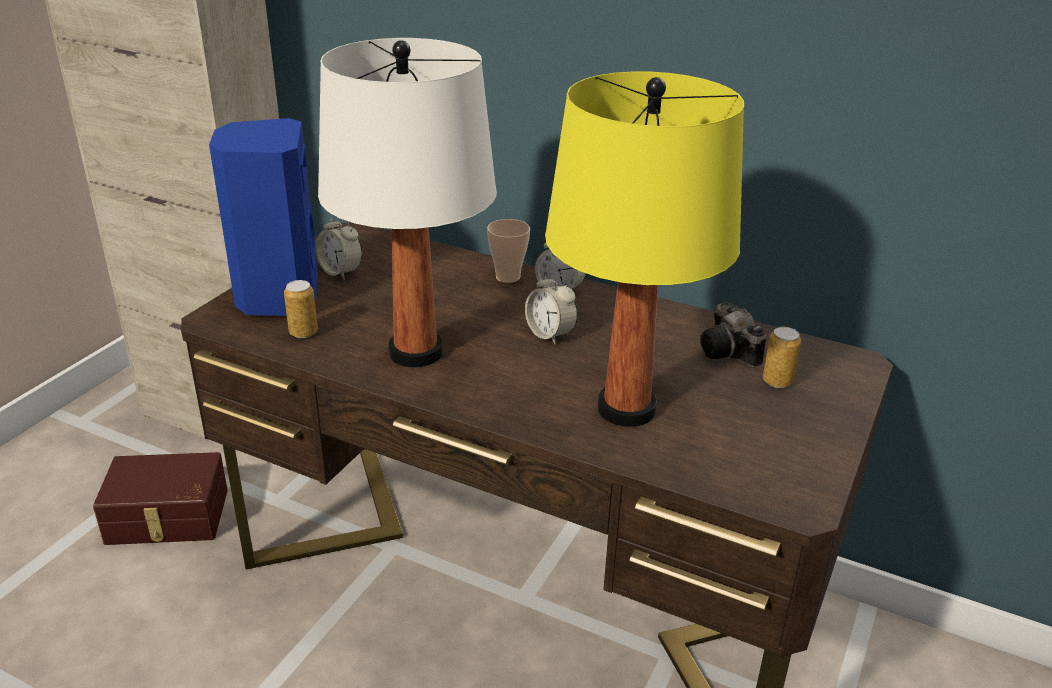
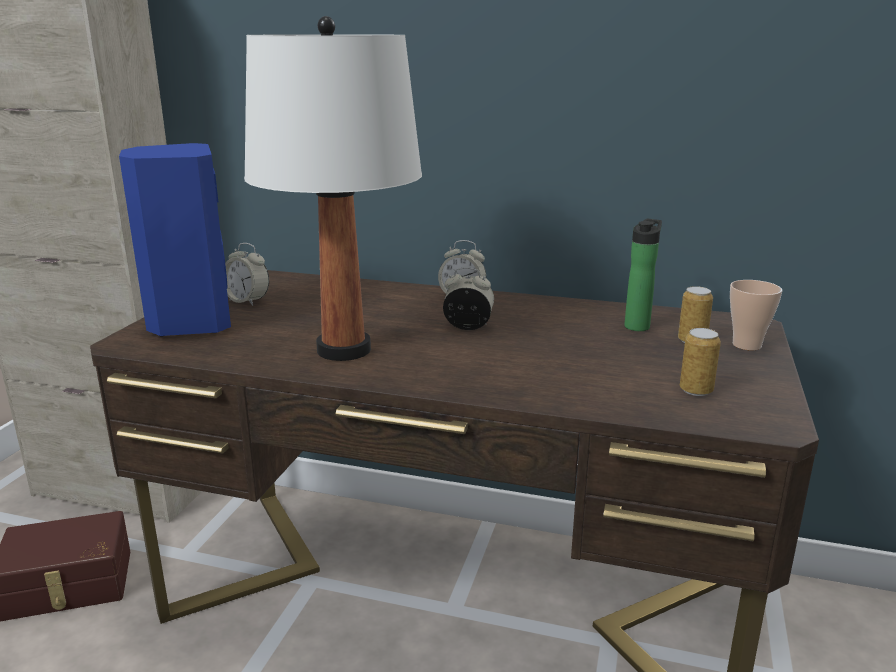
camera: 10 degrees left, 10 degrees down
can [284,280,318,338] -> can moved to [680,328,721,396]
cup [487,219,530,283] -> cup moved to [730,280,782,351]
alarm clock [525,272,578,344] -> alarm clock turned 150 degrees clockwise [443,267,494,330]
yellow table lamp [545,72,744,427] -> none
camera [700,302,766,367] -> bottle [624,219,662,331]

